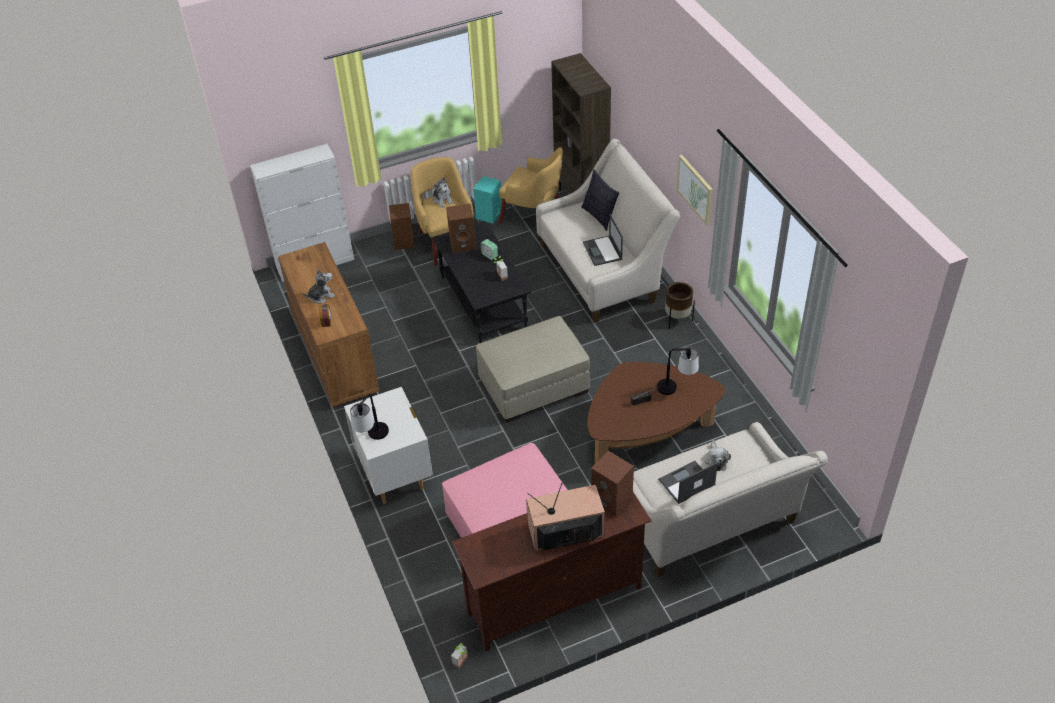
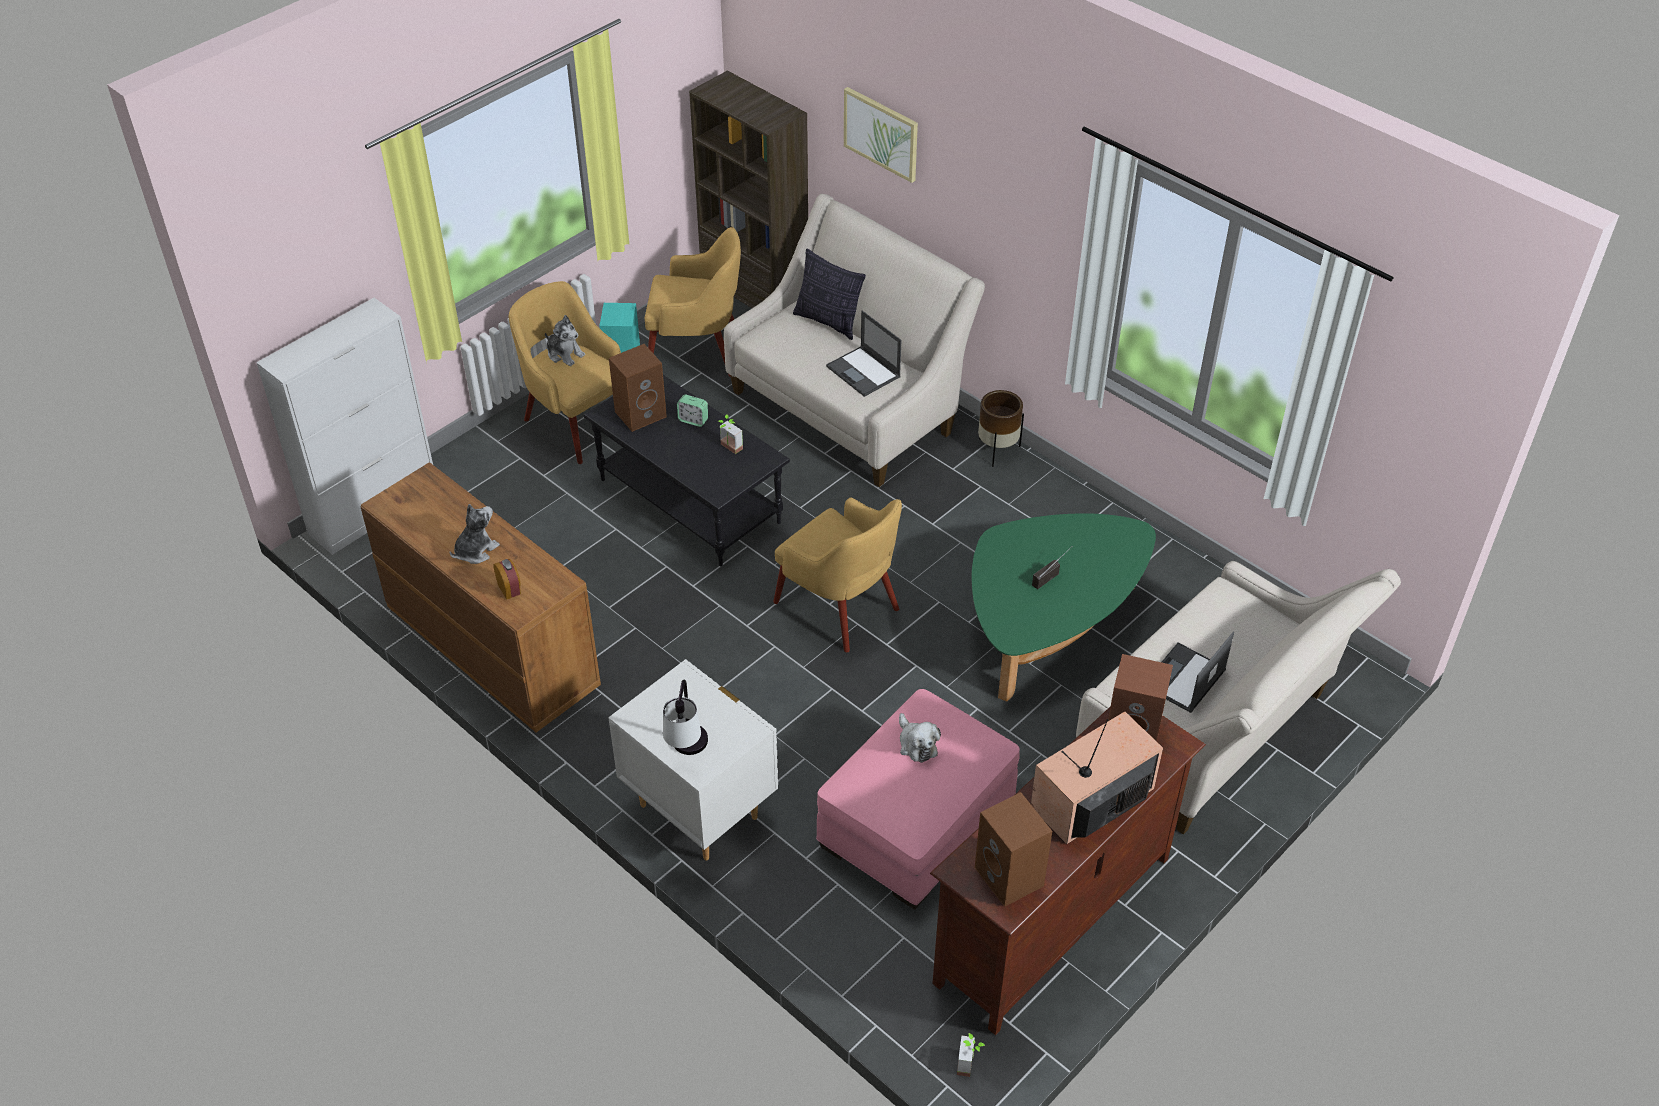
camera: 25 degrees left, 0 degrees up
brown speaker [389,203,415,250] -> brown speaker moved to [975,792,1052,907]
beige ottoman [476,316,590,423] -> yellow armchair [773,498,902,652]
brown coffee table [587,362,725,464] -> green coffee table [971,513,1156,701]
table lamp [657,347,699,395] -> none
picture [677,155,713,225] -> picture moved to [844,87,918,183]
plush toy [705,440,731,471] -> plush toy moved to [899,713,941,763]

